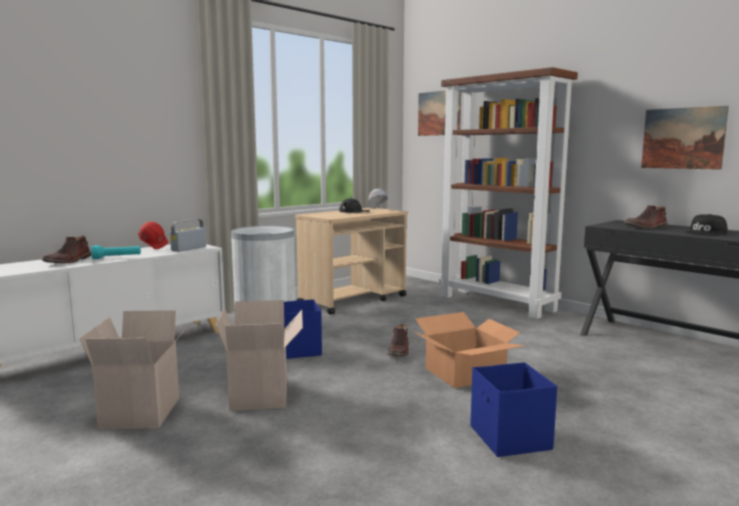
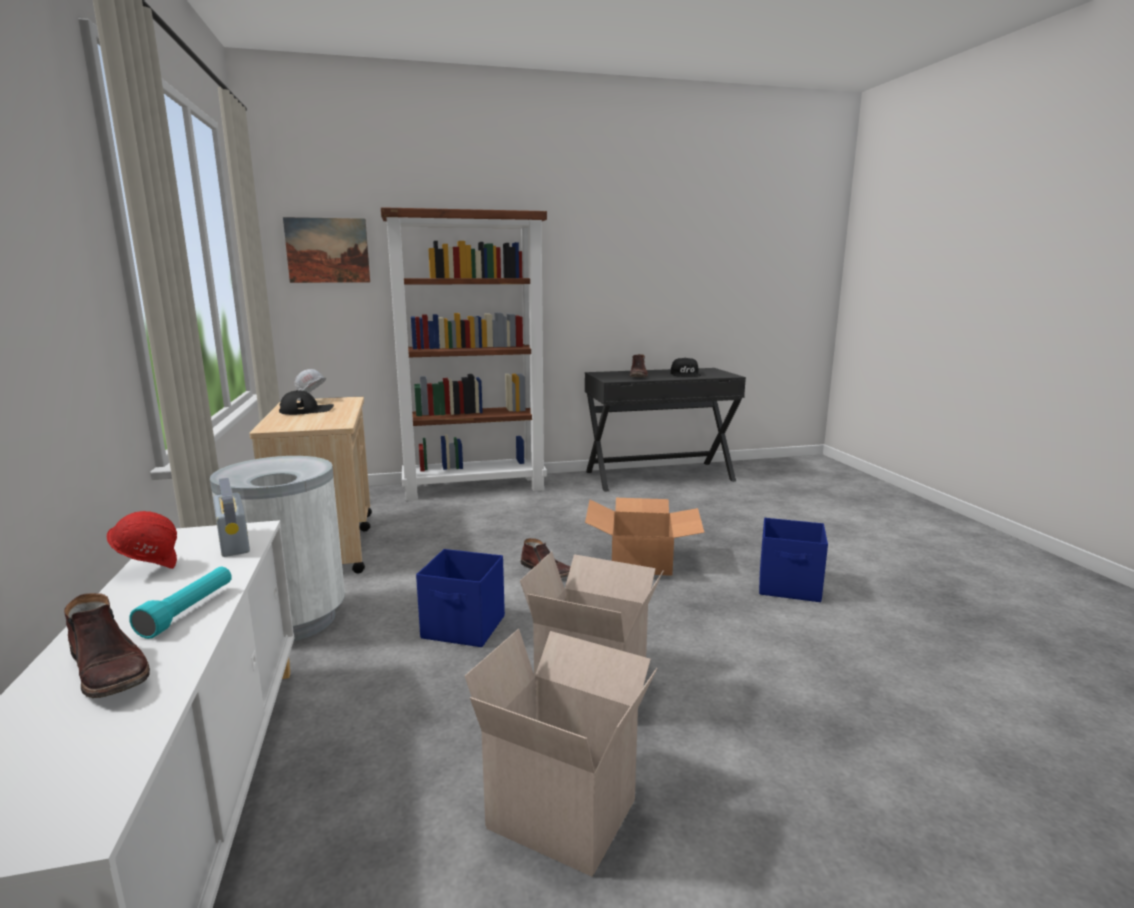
camera: 60 degrees left, 5 degrees up
picture [641,106,729,170] -> none

